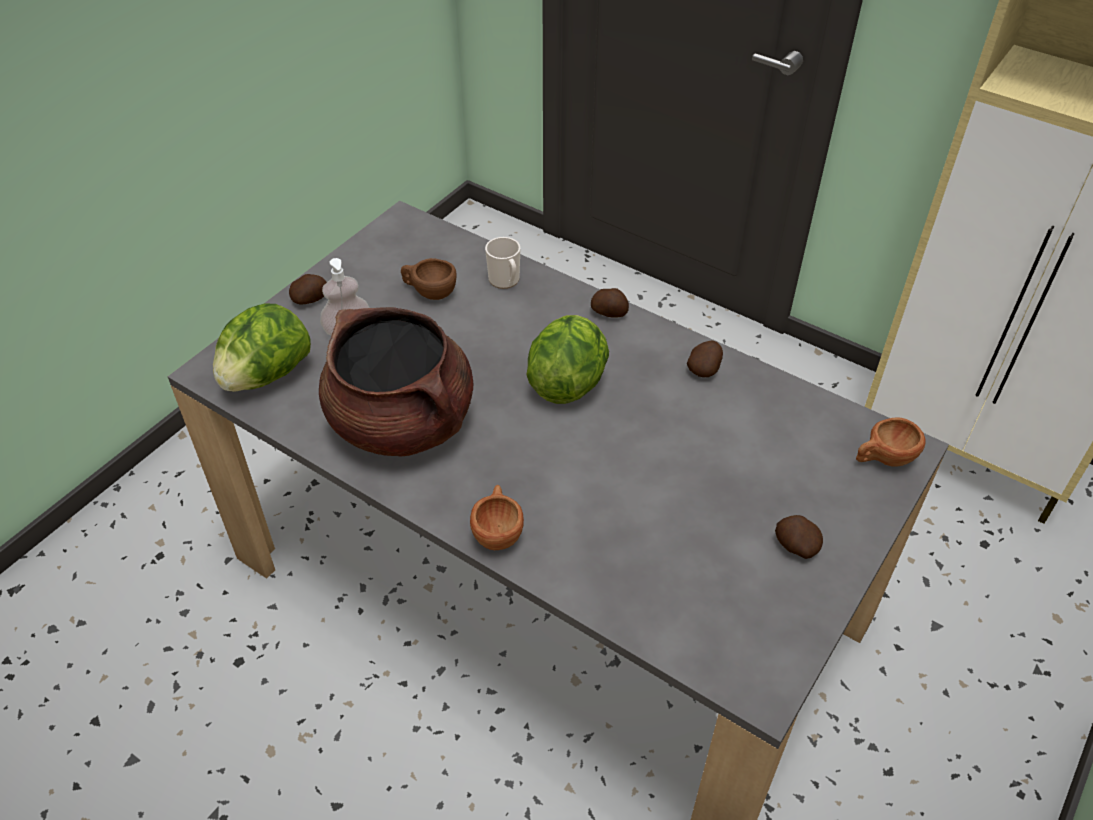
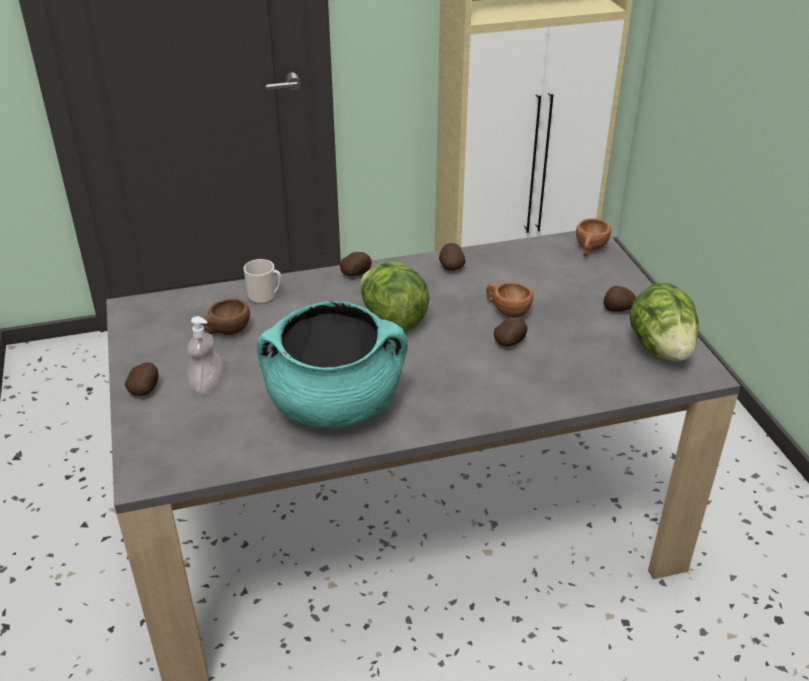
camera: 50 degrees left, 10 degrees down
lettuce [213,304,311,392] -> lettuce moved to [629,282,699,362]
brown cooking pot [319,307,473,457] -> turquoise cooking pot [257,301,408,428]
brown cup [470,485,524,550] -> brown cup moved to [486,282,533,318]
none -> potato [494,319,527,347]

